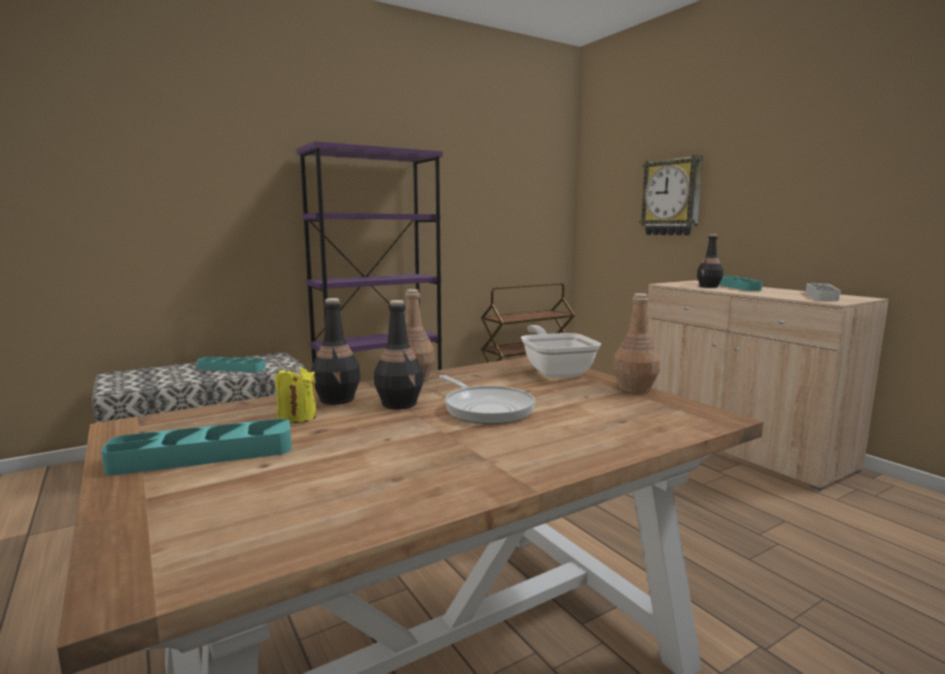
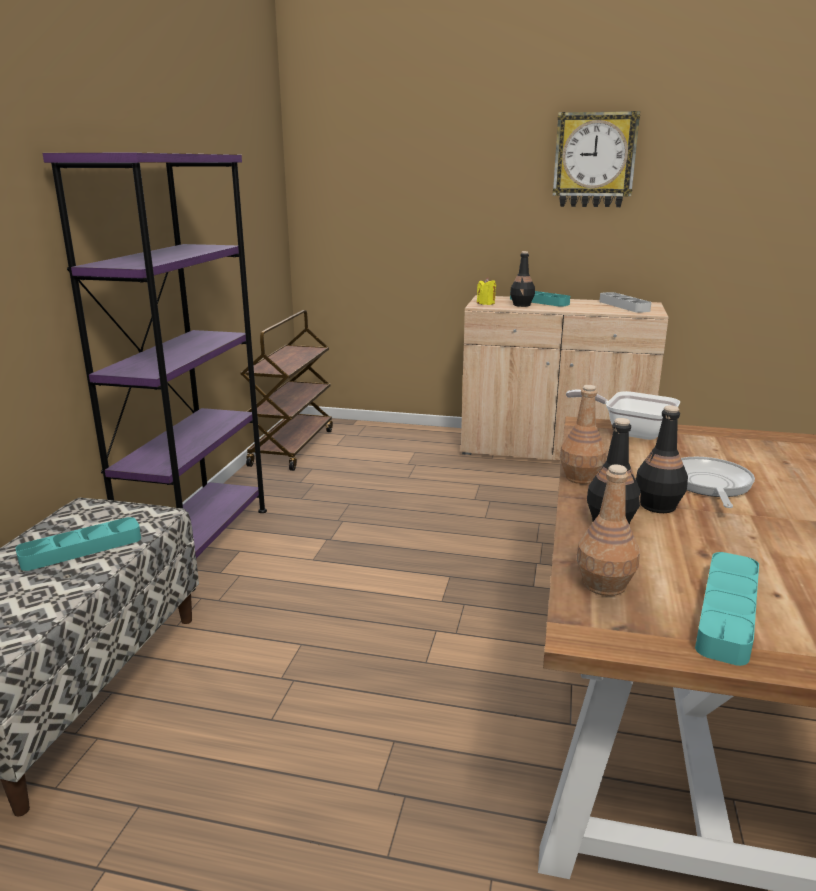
camera: 45 degrees left, 10 degrees up
yellow candle [274,364,316,424] -> yellow candle moved to [477,278,496,305]
frying pan [439,375,535,424] -> frying pan turned 90 degrees counterclockwise [681,457,755,508]
brown bottle [613,293,660,393] -> brown bottle moved to [577,465,640,596]
wall clock [639,155,703,236] -> wall clock moved to [553,111,640,207]

